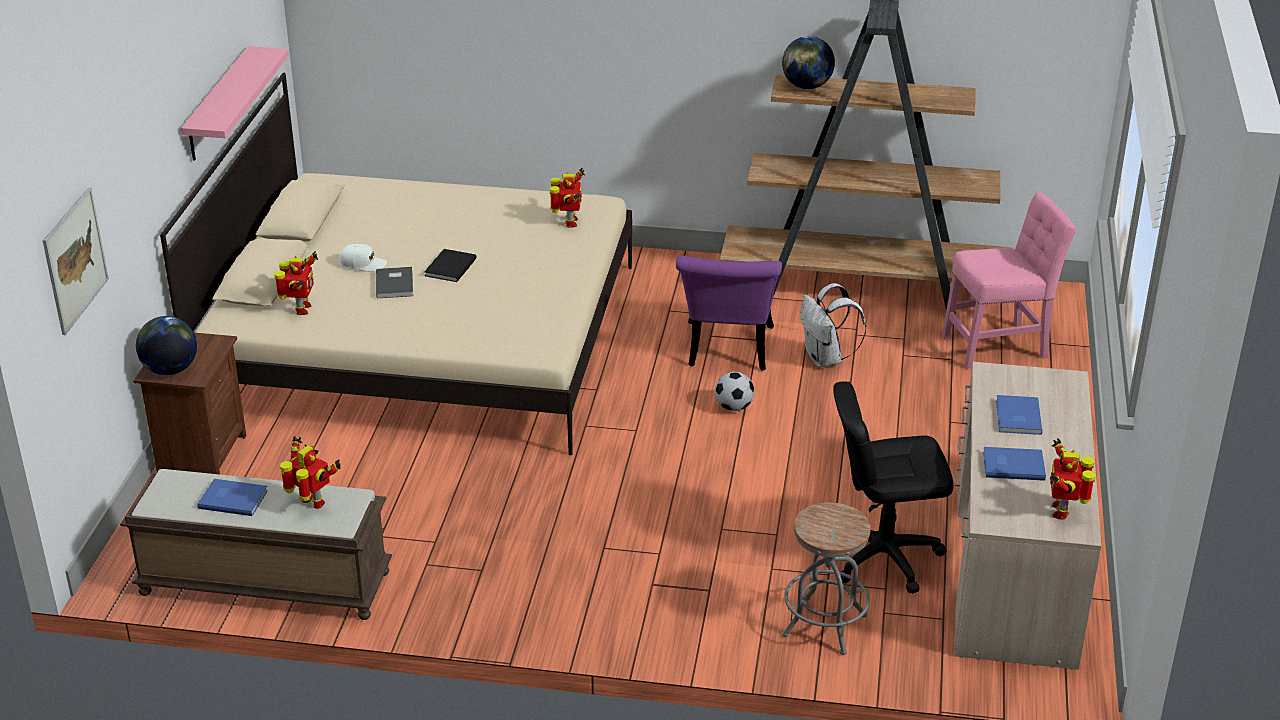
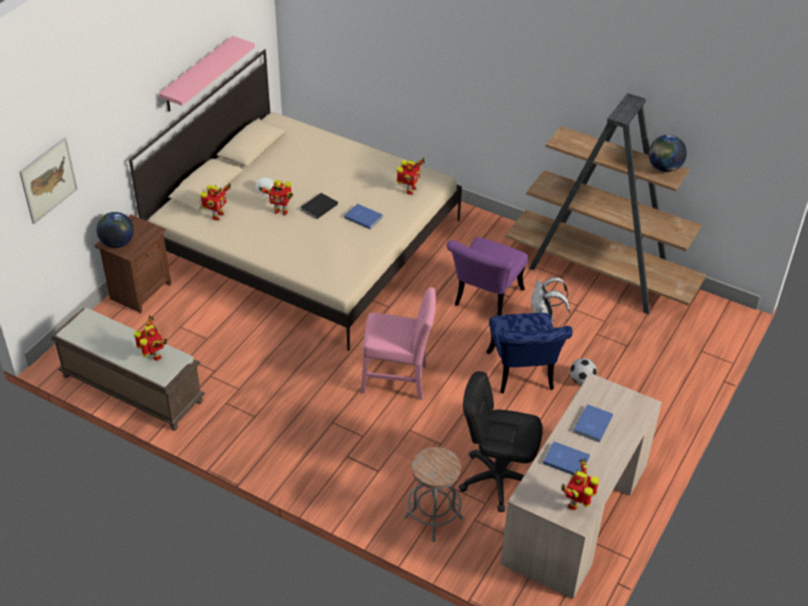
camera: 20 degrees right, 10 degrees up
blue book [198,479,268,516] -> blue book moved to [344,204,383,229]
grey book [376,267,413,298] -> toy robot [259,180,293,216]
football [715,372,754,411] -> football moved to [570,358,597,385]
globe [782,36,835,89] -> globe moved to [649,135,687,172]
pink chair [942,192,1076,369] -> pink chair moved to [361,287,436,400]
none -> blue chair [487,313,573,394]

